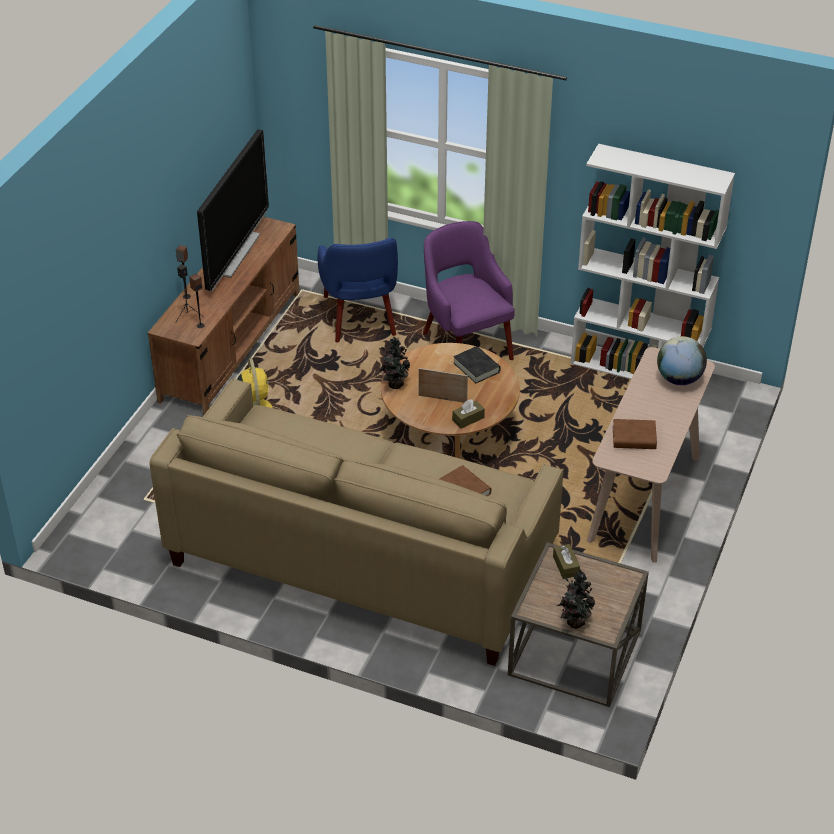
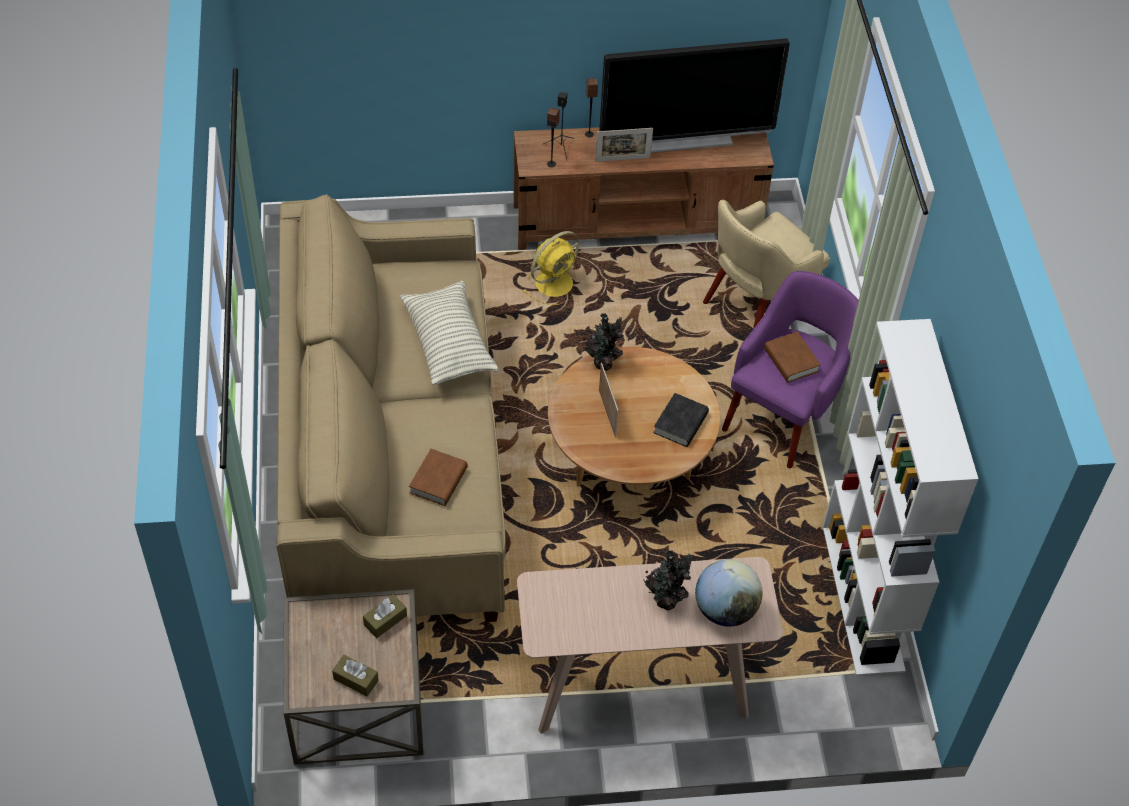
camera: 60 degrees right, 10 degrees up
blue armchair [318,238,398,343] -> beige armchair [703,200,830,329]
brown tissue box [452,399,485,428] -> brown tissue box moved to [332,655,379,696]
potted plant [557,569,595,629] -> potted plant moved to [644,550,692,611]
brown book [613,419,657,449] -> brown book moved to [764,332,821,383]
none -> pillow [400,281,499,385]
none -> picture frame [595,128,653,162]

